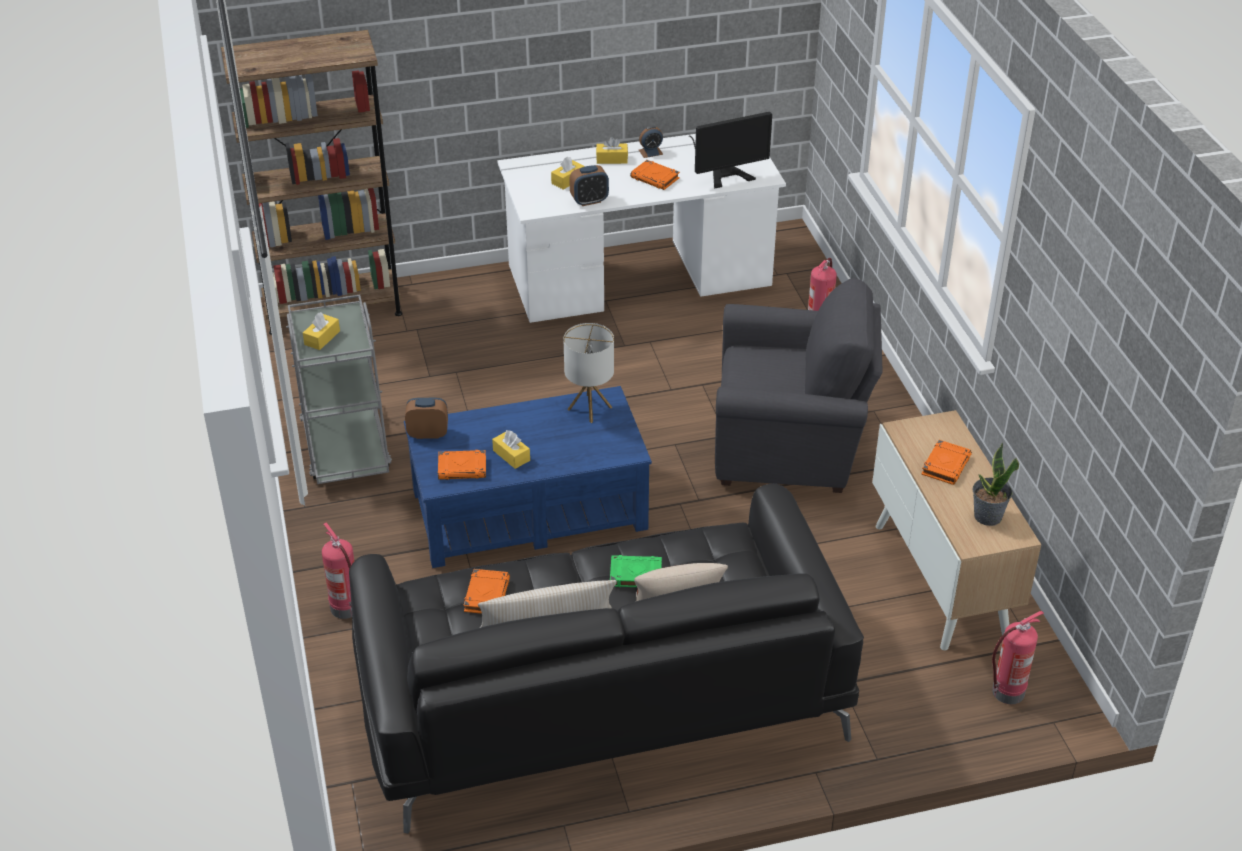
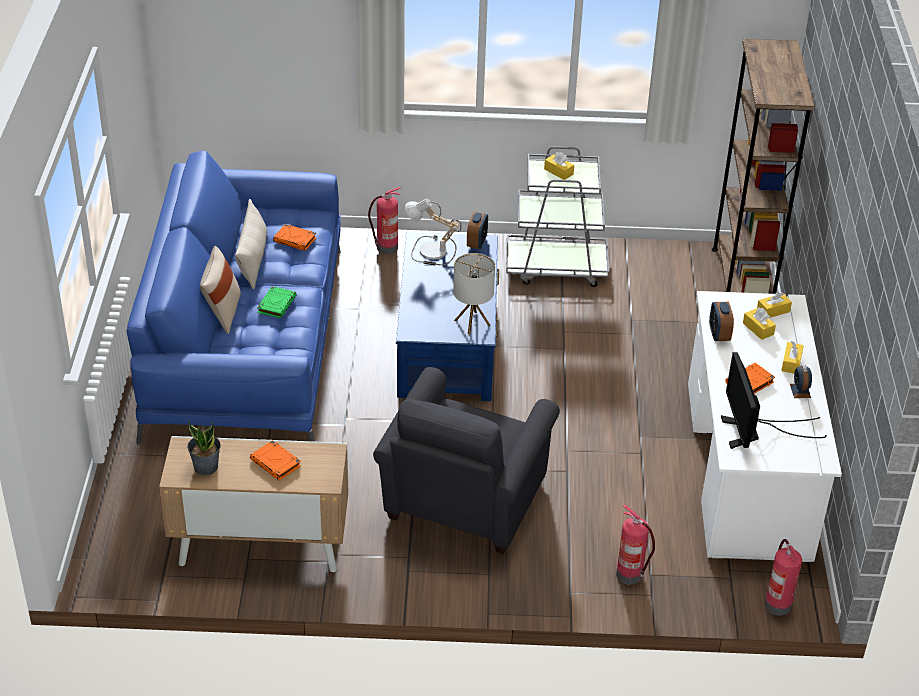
camera: 105 degrees right, 0 degrees up
black sofa [349,483,864,834] -> blue sofa [127,151,341,445]
orange book [438,450,486,480] -> table lamp [405,198,461,265]
yellow tissue box [492,430,530,469] -> yellow tissue box moved to [757,292,792,318]
fire extinguisher [992,611,1044,704] -> fire extinguisher moved to [765,539,802,616]

